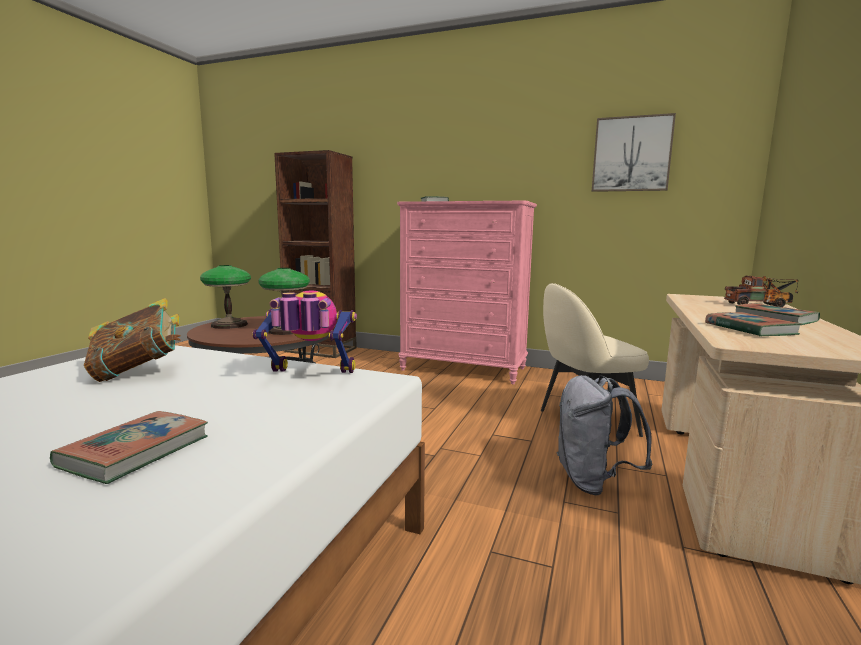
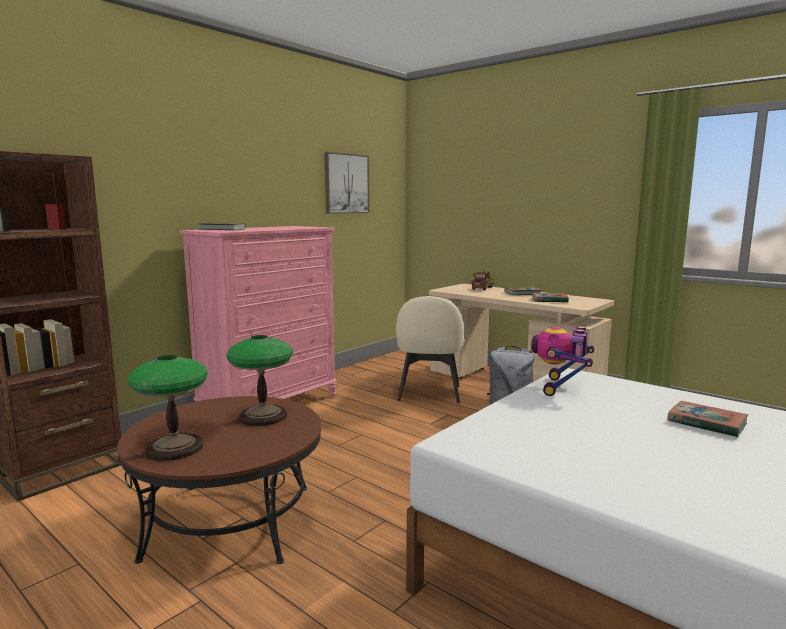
camera: 70 degrees left, 0 degrees up
book [84,298,181,382] -> none

